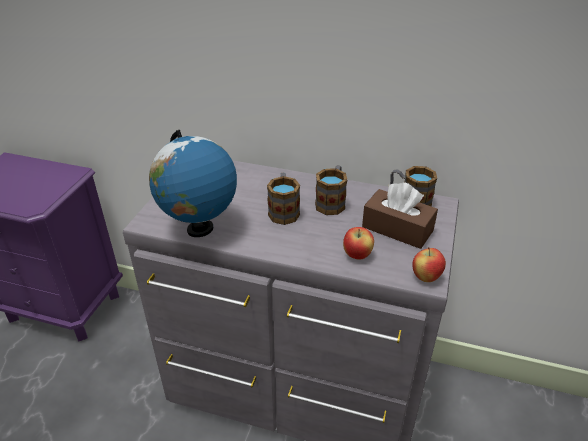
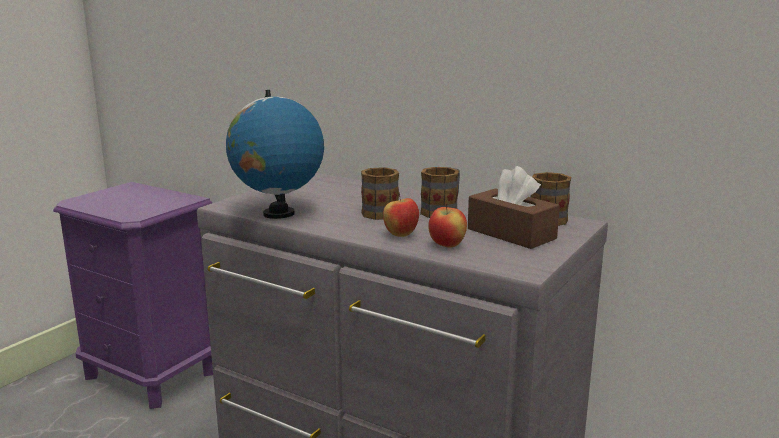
camera: 15 degrees right, 20 degrees down
apple [413,247,446,282] -> apple moved to [383,192,419,237]

